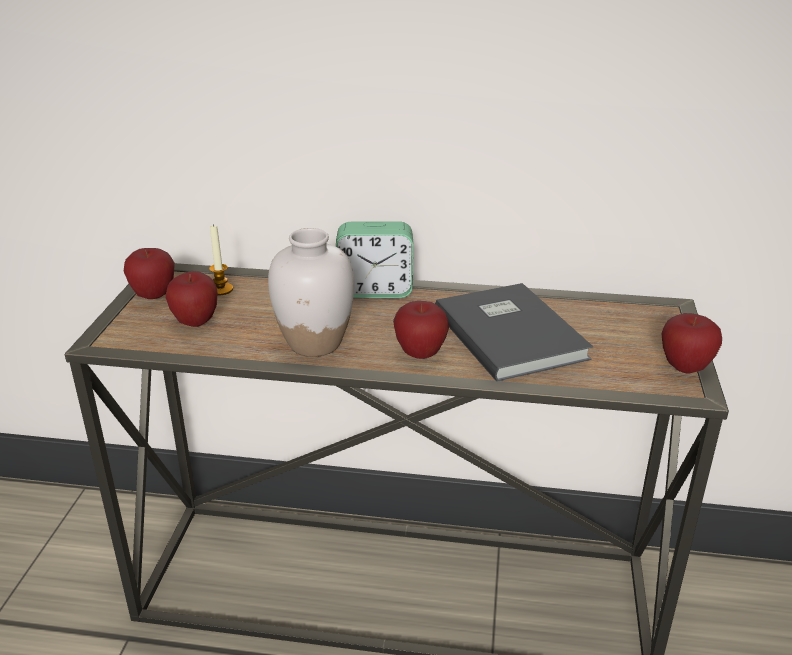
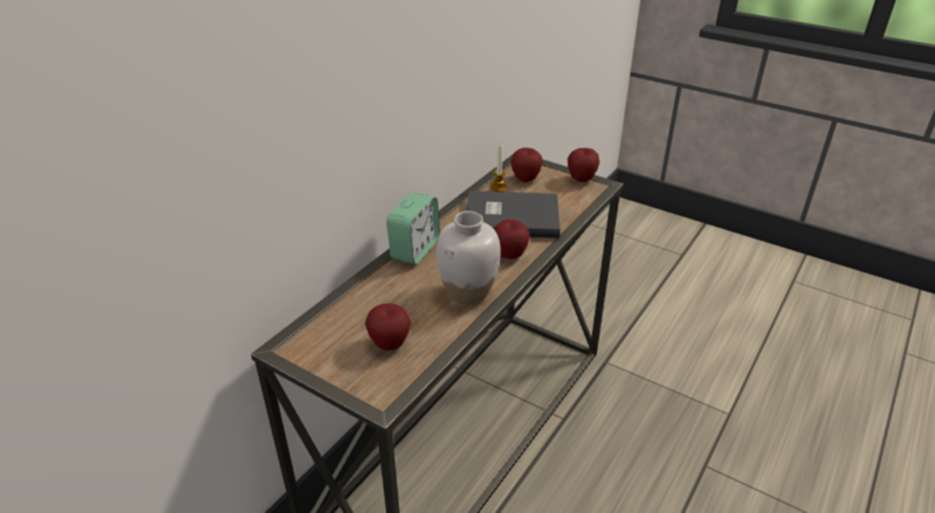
camera: 65 degrees left, 5 degrees up
apple [124,248,175,299] -> apple moved to [511,148,543,182]
candle [209,224,233,295] -> candle moved to [491,145,507,192]

